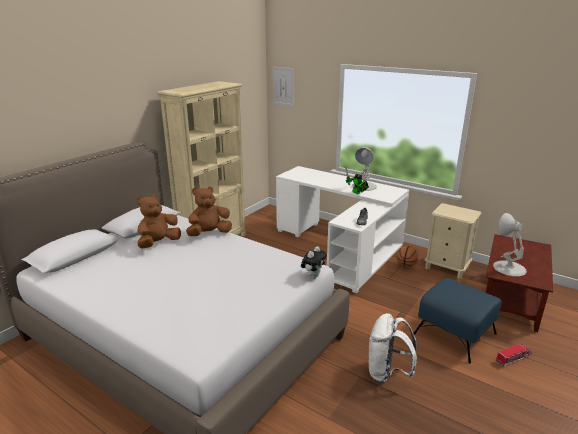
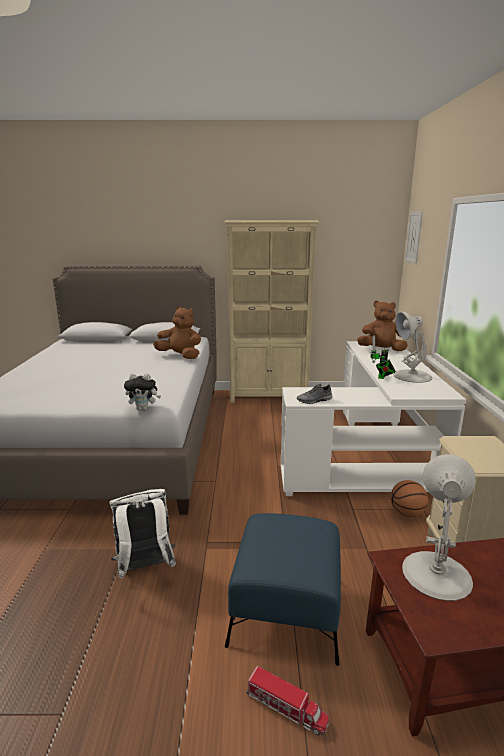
camera: 55 degrees right, 5 degrees down
brown plush toy [137,194,181,249] -> brown plush toy moved to [357,300,408,351]

